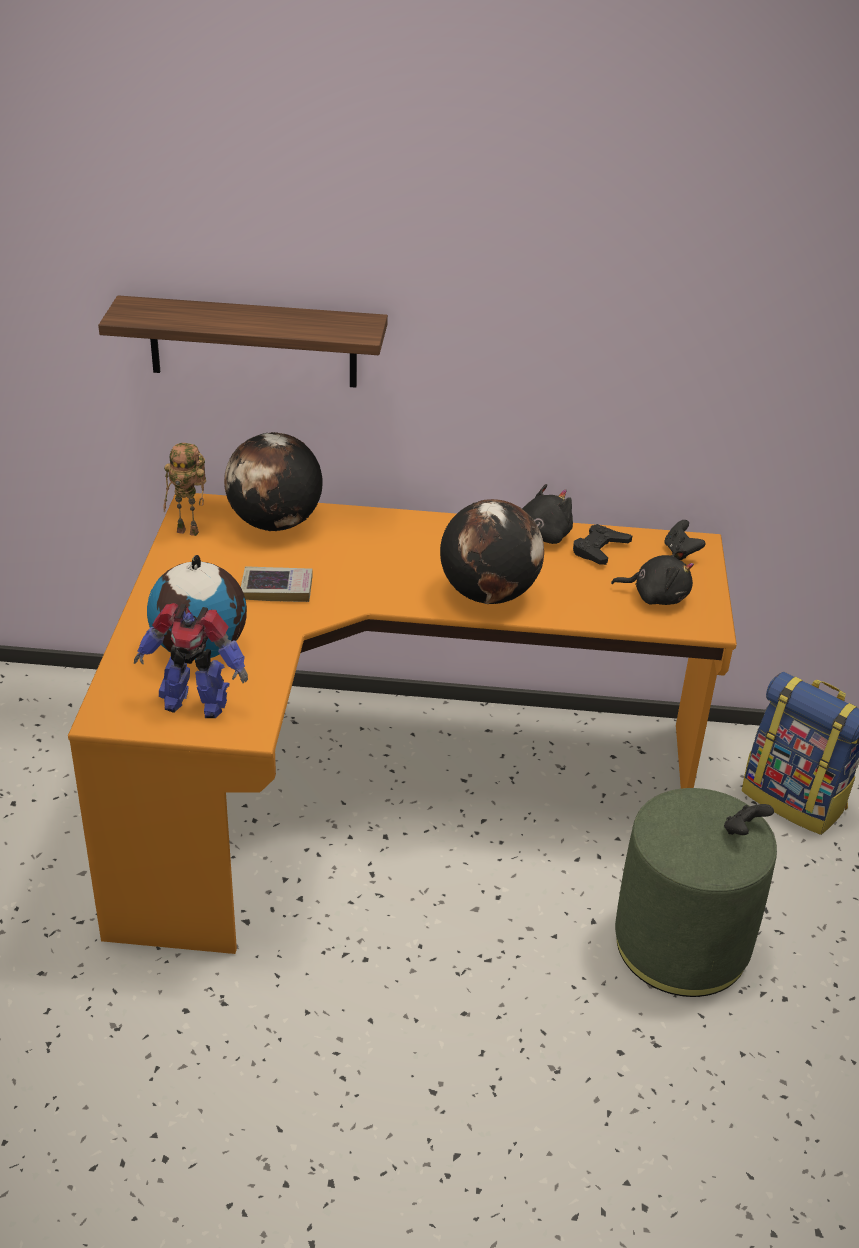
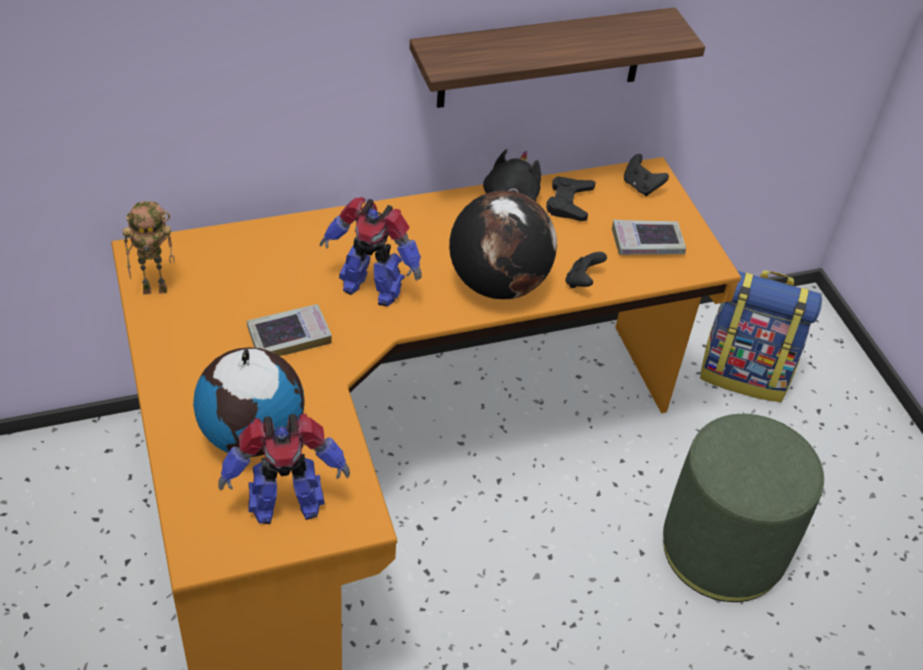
camera: 25 degrees left, 10 degrees up
shelf [98,295,388,388] -> shelf moved to [409,7,705,108]
globe [224,432,323,531] -> none
black plush toy [611,549,694,605] -> book [612,220,686,255]
black game controller [724,804,774,835] -> black game controller moved to [565,252,607,288]
none -> toy robot [320,197,422,307]

